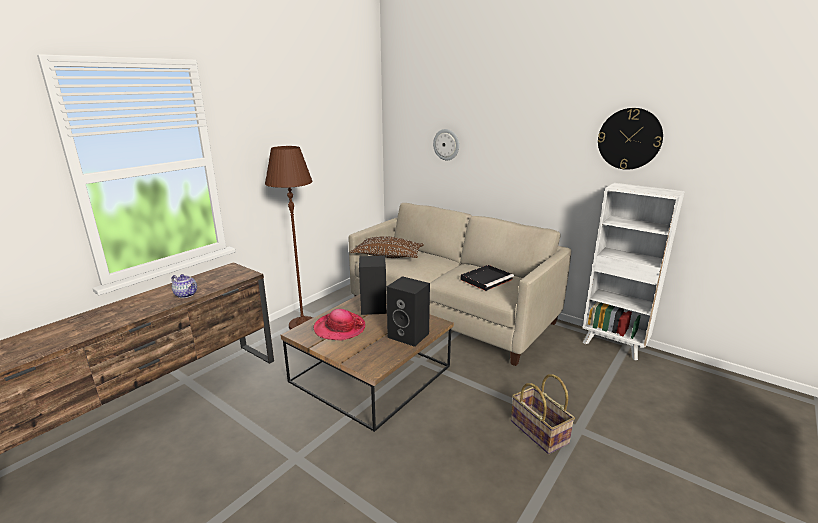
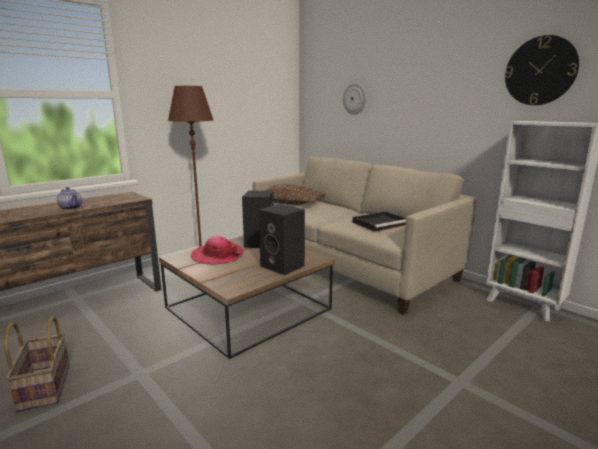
camera: 10 degrees right, 5 degrees down
basket [511,374,575,454] -> basket moved to [4,316,70,412]

